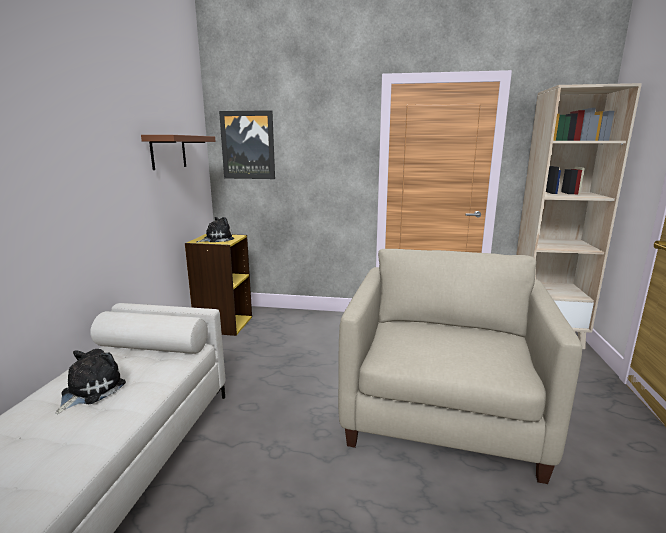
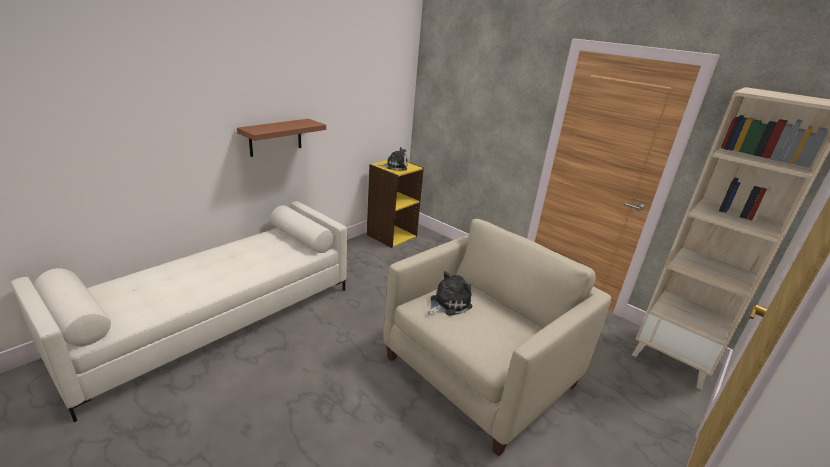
camera: 30 degrees right, 10 degrees up
plush toy [55,349,126,414] -> plush toy moved to [428,271,472,316]
brown shelf [141,135,216,170] -> brown shelf moved to [237,119,326,157]
picture [219,110,275,179] -> none

